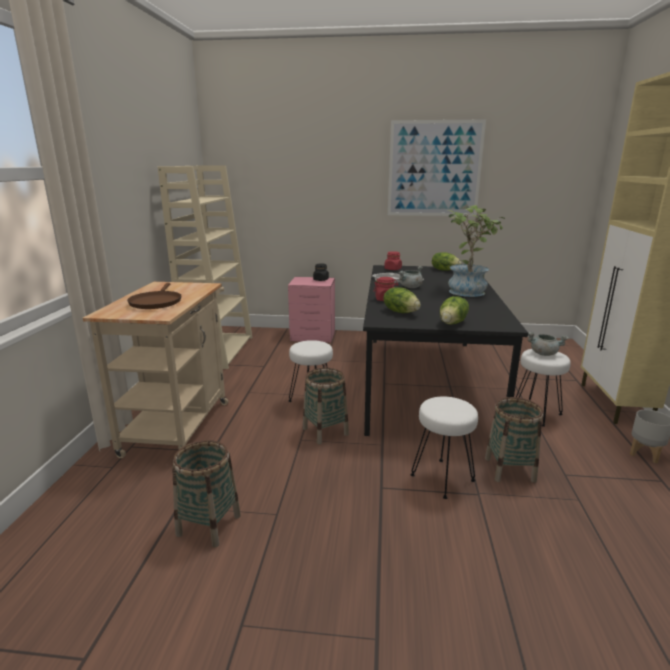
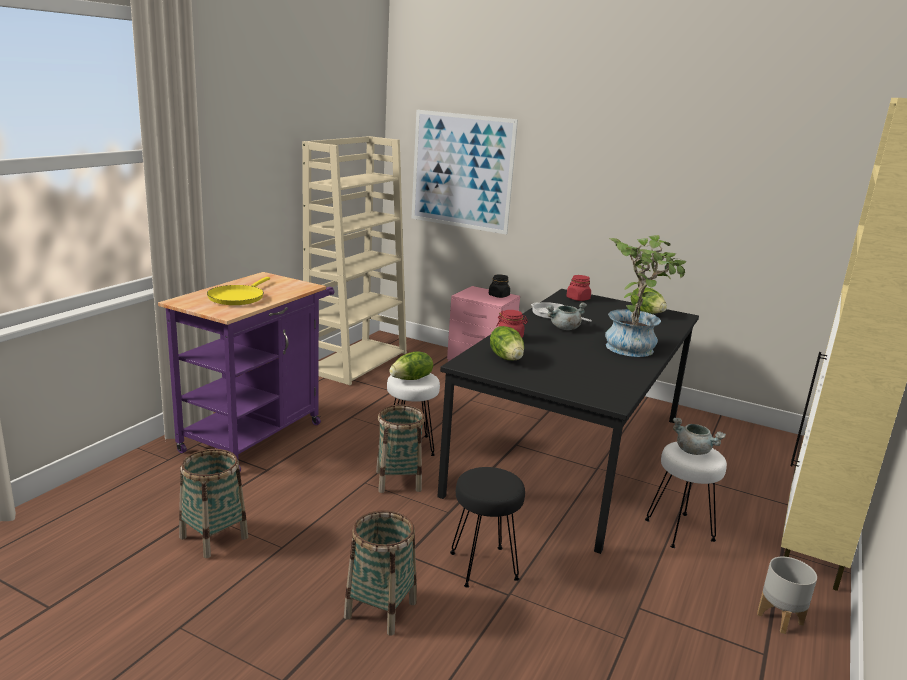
camera: 20 degrees right, 0 degrees up
beige cart [83,282,228,458] -> purple cart [158,272,334,471]
brown frying pan [127,283,182,309] -> yellow frying pan [207,277,270,305]
picture [388,120,486,216] -> picture moved to [412,110,518,235]
white stool [411,397,478,499] -> black stool [450,467,525,588]
lettuce [440,296,469,325] -> lettuce moved to [389,351,433,380]
basket [485,397,543,483] -> basket moved to [344,510,417,636]

